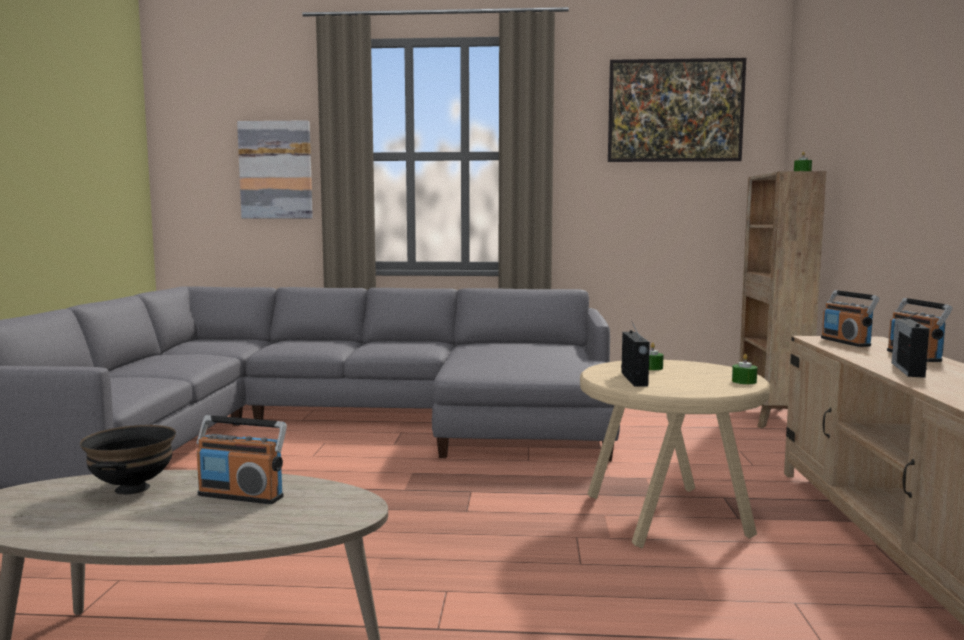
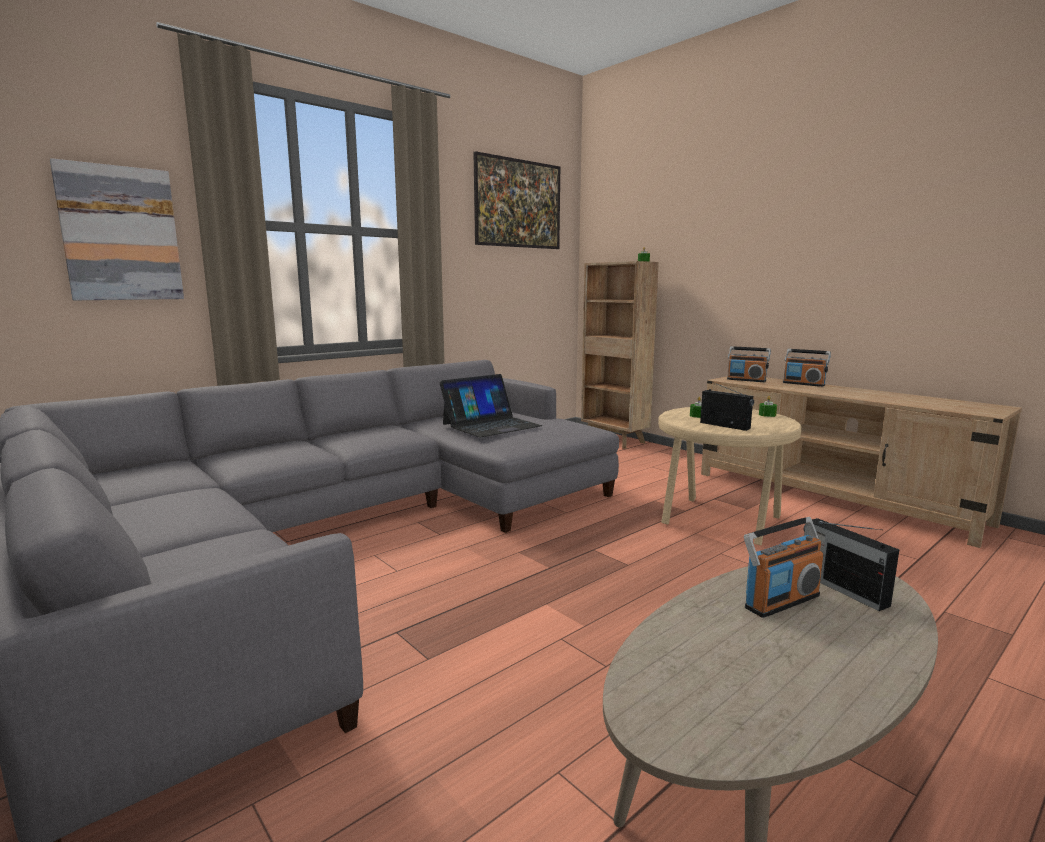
camera: 45 degrees left, 5 degrees up
black bowl [80,425,176,495] -> none
radio [892,312,929,378] -> radio moved to [804,518,899,611]
none -> laptop [439,374,542,437]

